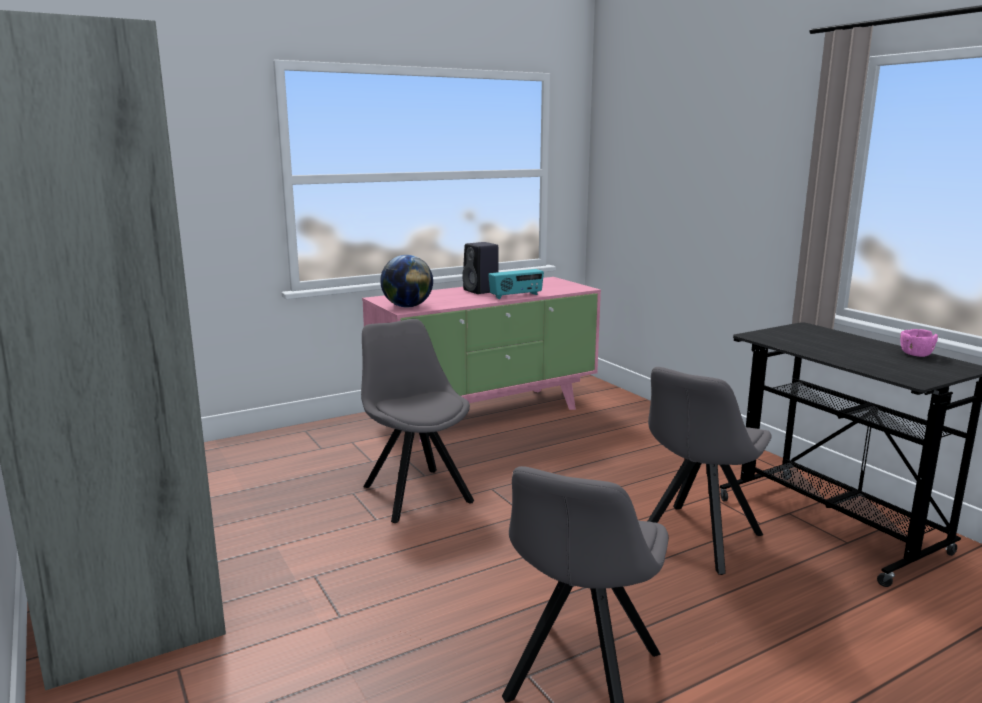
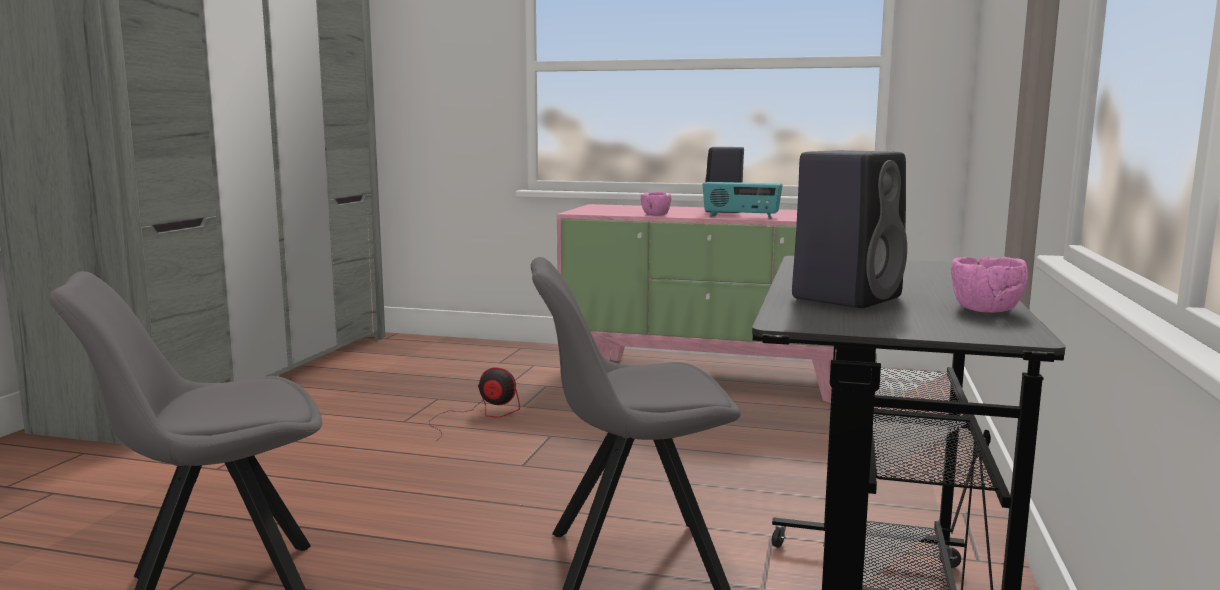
camera: 45 degrees right, 5 degrees down
grey chair [361,319,474,523] -> fan [429,367,520,441]
globe [380,255,433,307] -> none
none -> pink bowl [641,192,671,216]
none -> black speaker [792,150,907,308]

